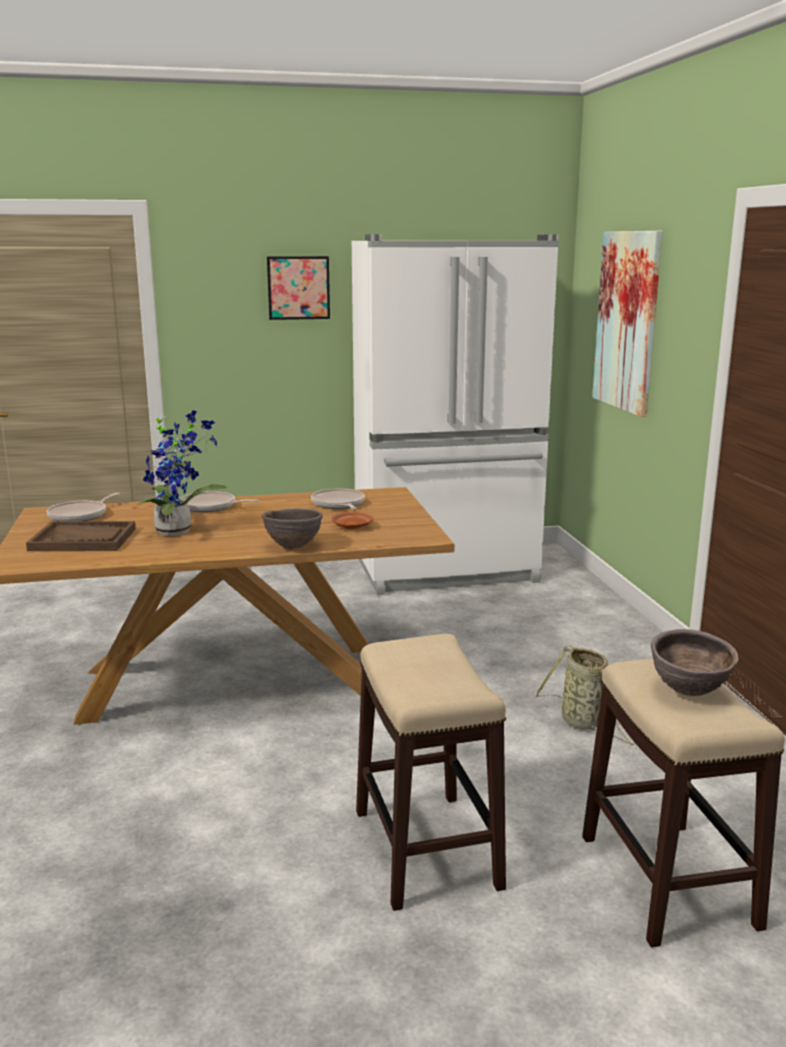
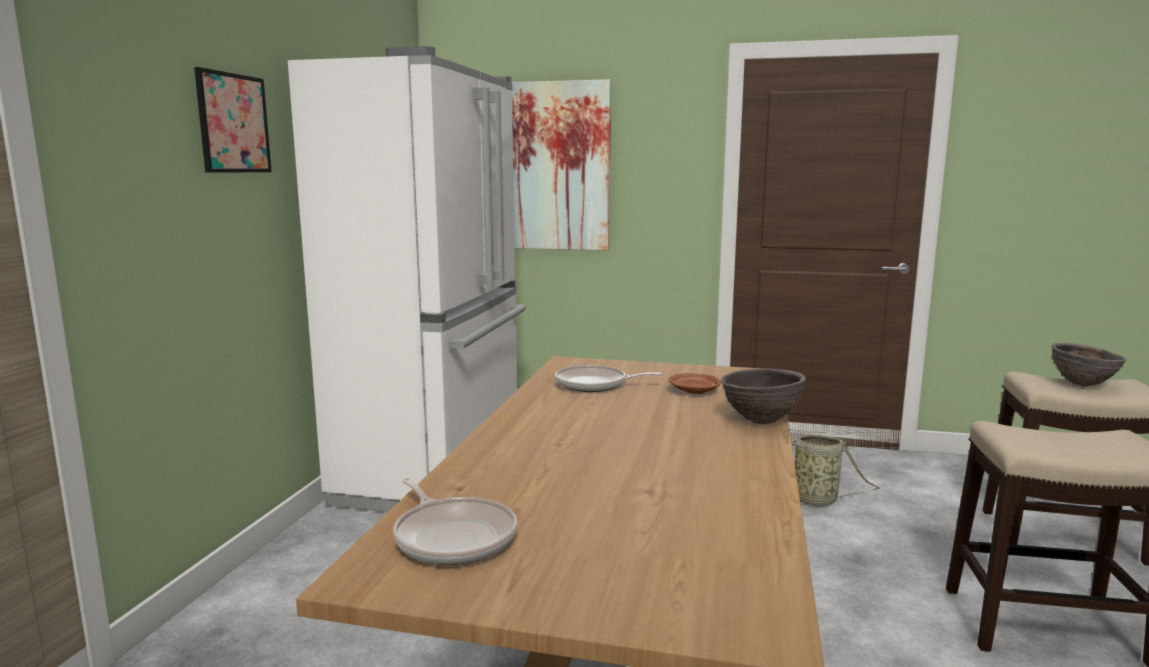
camera: 65 degrees left, 5 degrees down
brown tray [26,521,136,551] -> none
potted plant [137,410,227,536] -> none
frying pan [180,491,259,512] -> none

